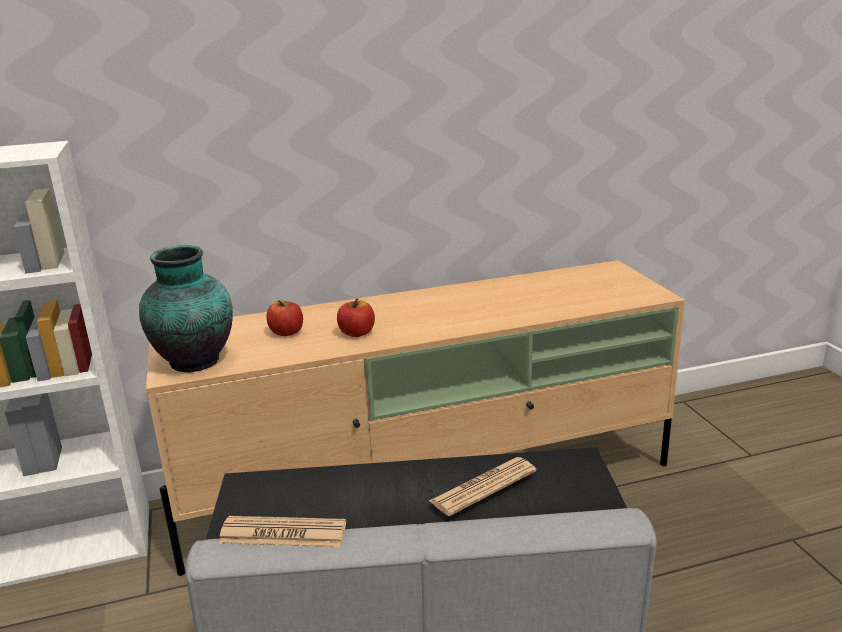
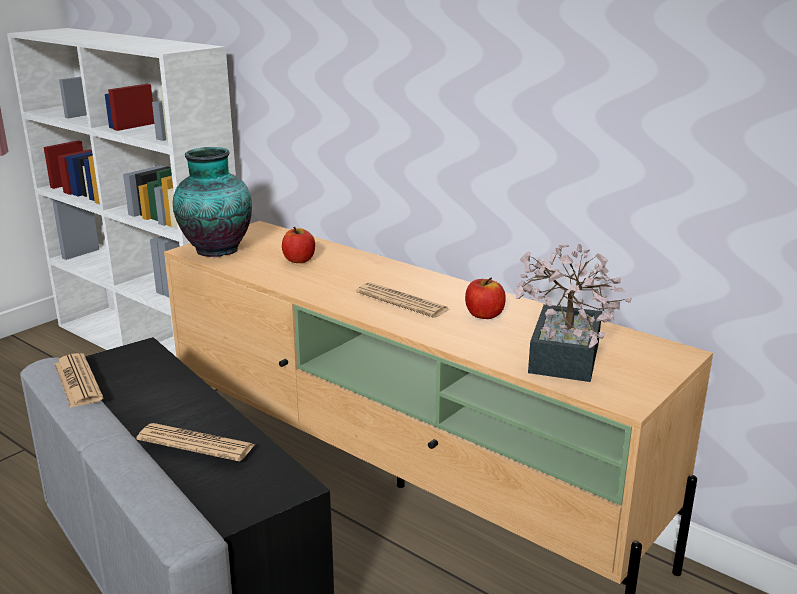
camera: 55 degrees right, 0 degrees up
apple [337,298,375,337] -> apple moved to [465,277,506,319]
none -> newspaper [356,282,450,318]
none -> potted plant [513,244,632,382]

